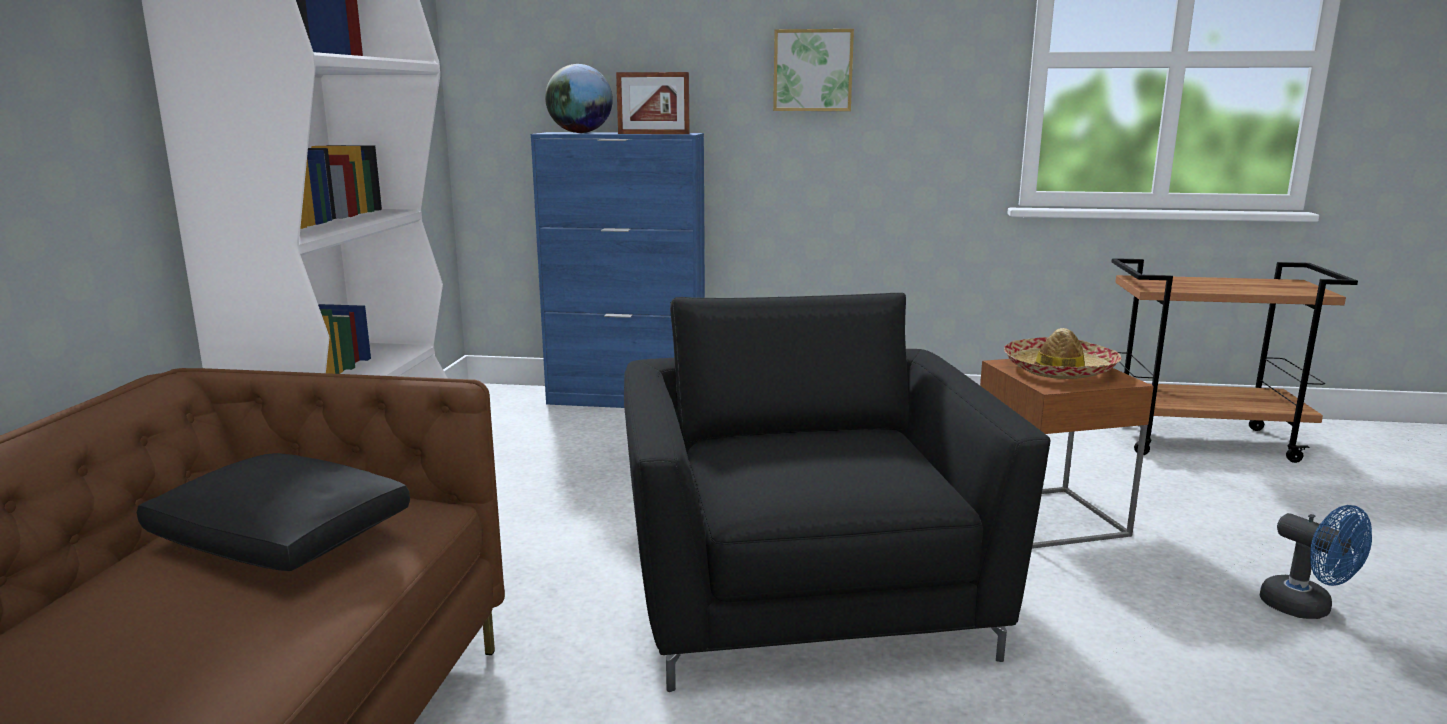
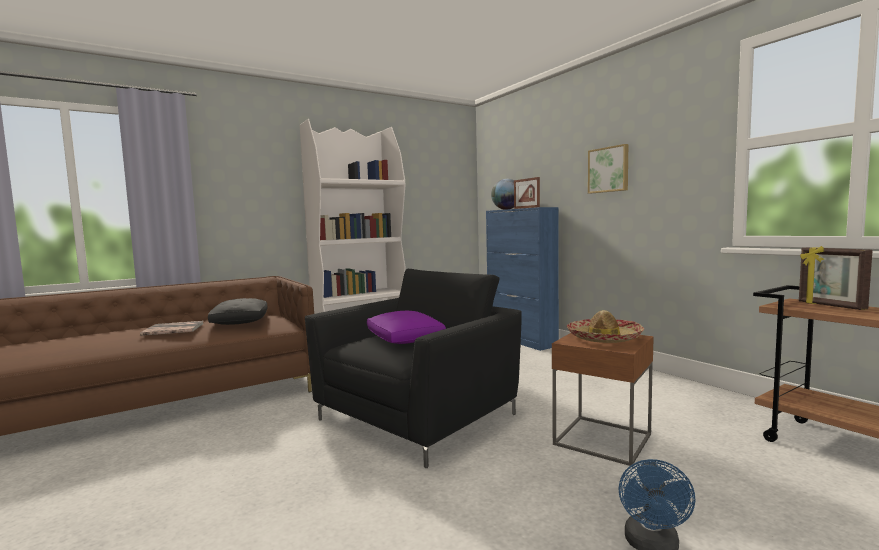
camera: 50 degrees right, 10 degrees down
none -> book [140,321,203,336]
none -> purple pillow [367,311,446,344]
none -> picture frame [799,246,873,310]

